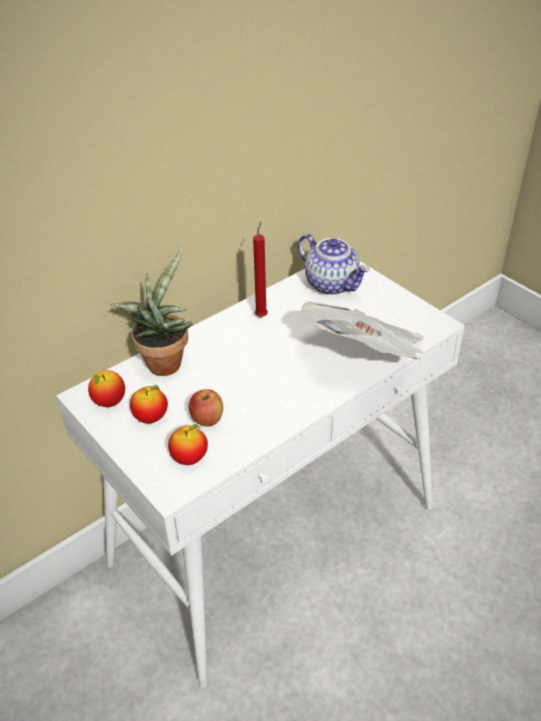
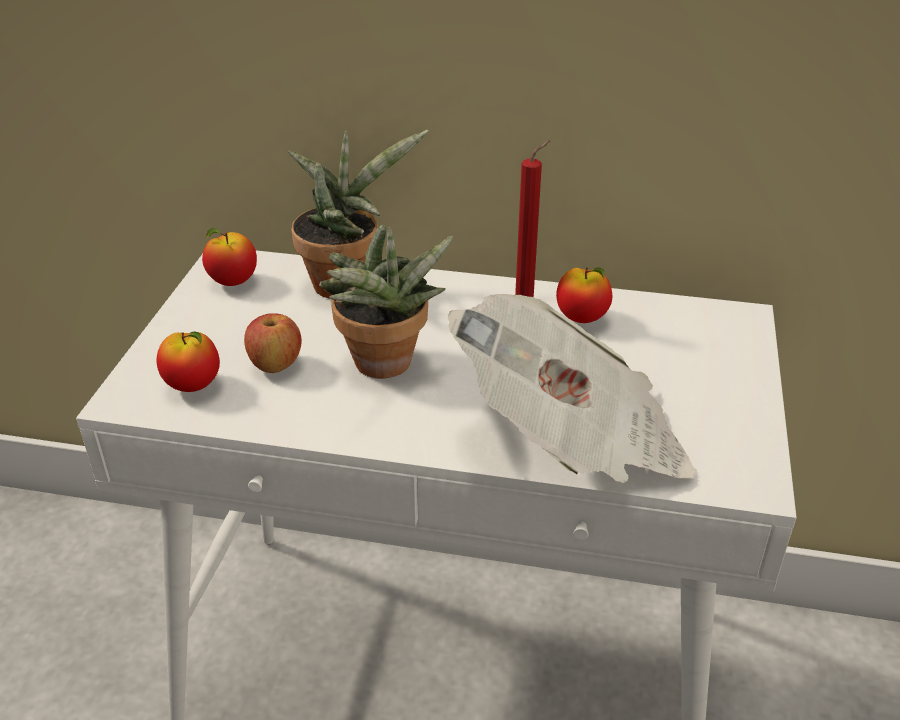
camera: 50 degrees right, 5 degrees down
apple [130,385,168,424] -> apple moved to [556,267,612,323]
teapot [298,234,370,295] -> none
none -> potted plant [319,224,453,379]

